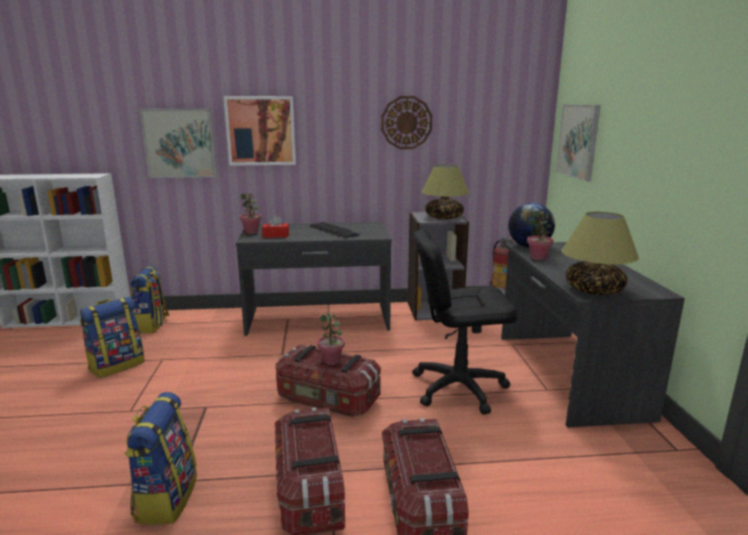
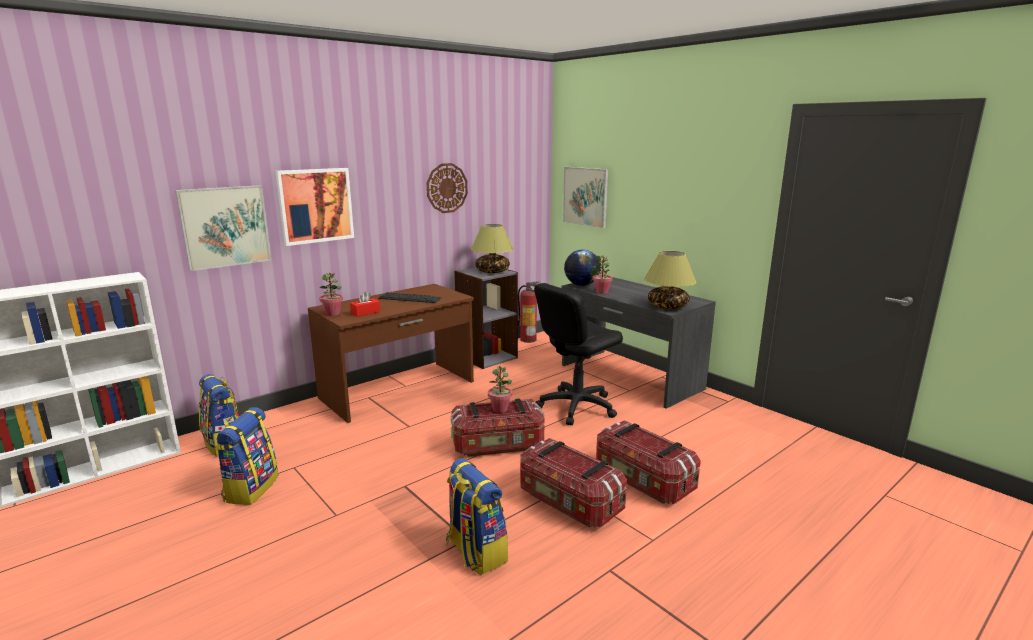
camera: 35 degrees left, 0 degrees up
grey desk [236,222,392,336] -> brown desk [308,284,474,423]

